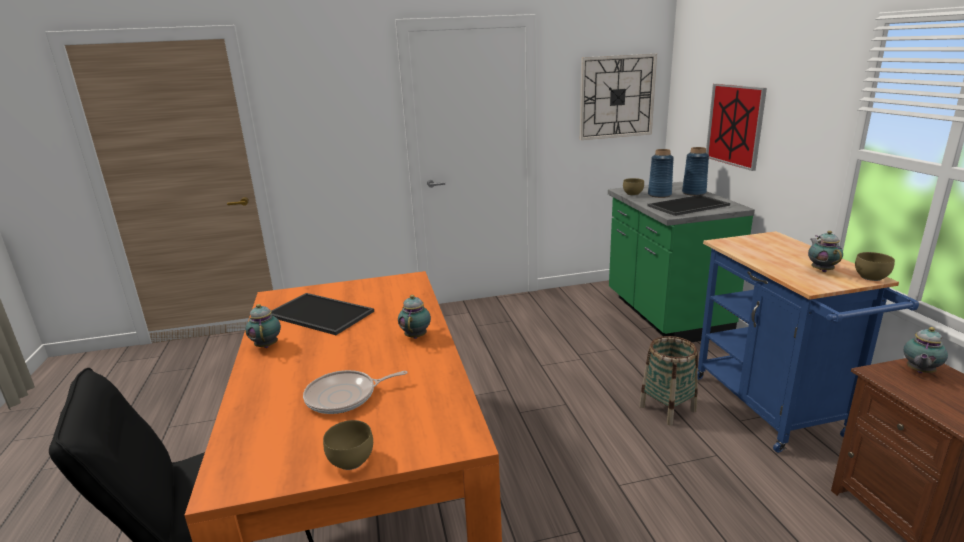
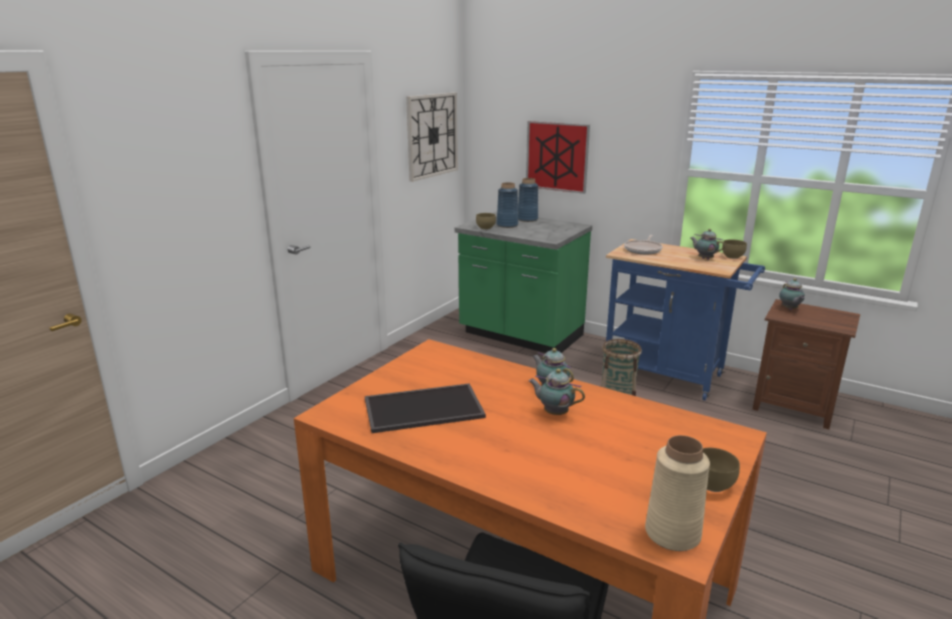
camera: 45 degrees left, 0 degrees up
teapot [245,304,281,348] -> teapot moved to [529,369,585,415]
frying pan [303,370,408,414] -> frying pan moved to [624,235,663,254]
tray [647,195,730,216] -> none
none -> beige vase [645,435,710,551]

